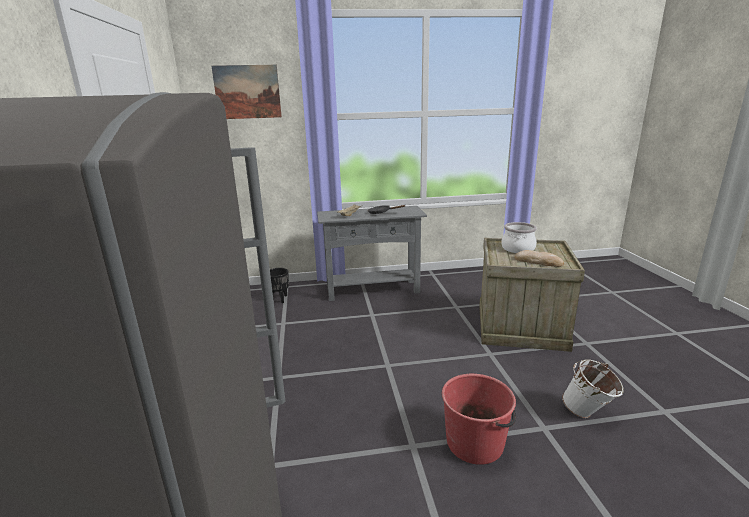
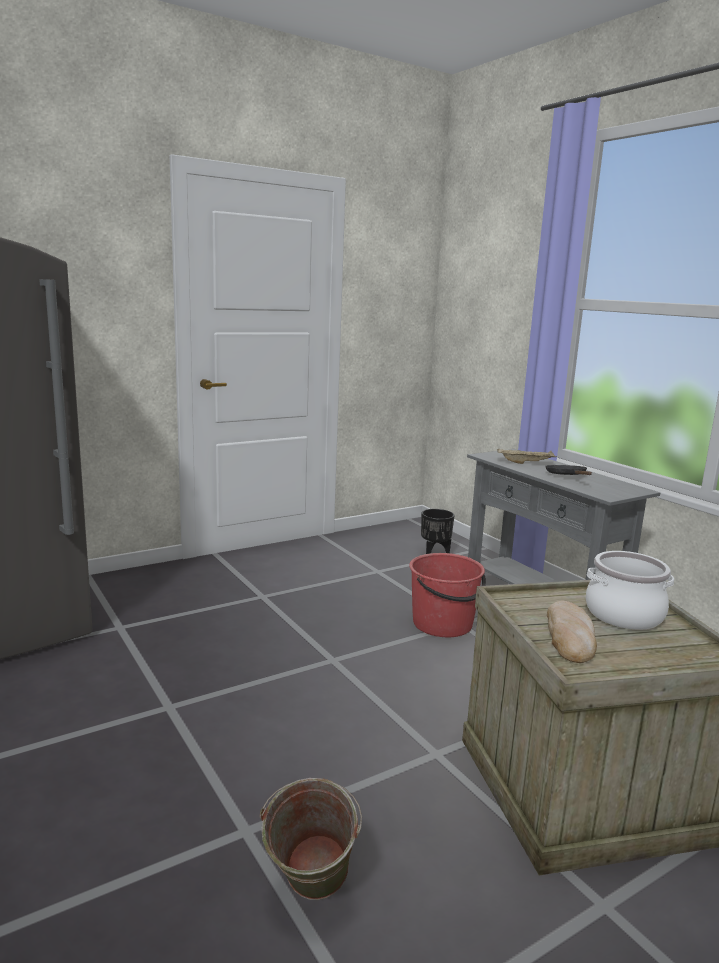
camera: 65 degrees right, 5 degrees down
picture [211,65,282,119] -> none
red bucket [442,374,516,465] -> red bucket moved to [409,553,486,637]
white bucket [562,359,624,418] -> green bucket [260,778,362,900]

